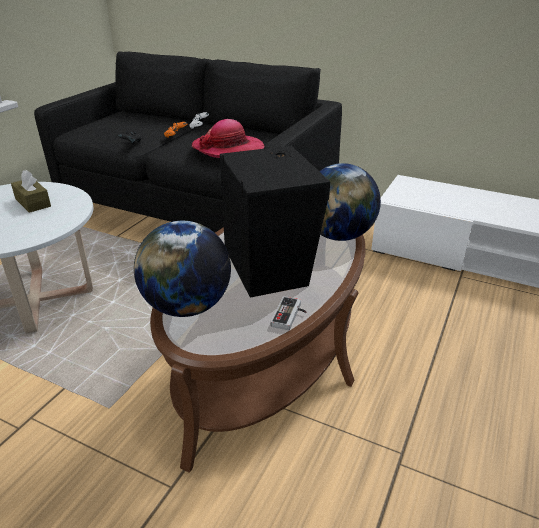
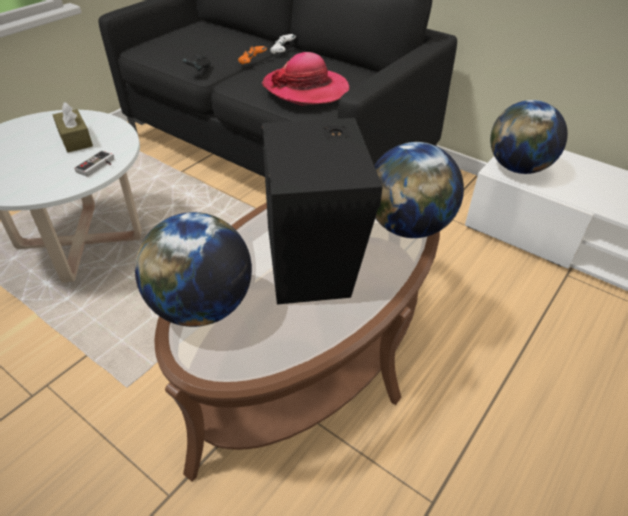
camera: 10 degrees right, 10 degrees up
game controller [271,296,306,330] -> game controller moved to [74,150,114,177]
none -> globe [490,100,568,174]

